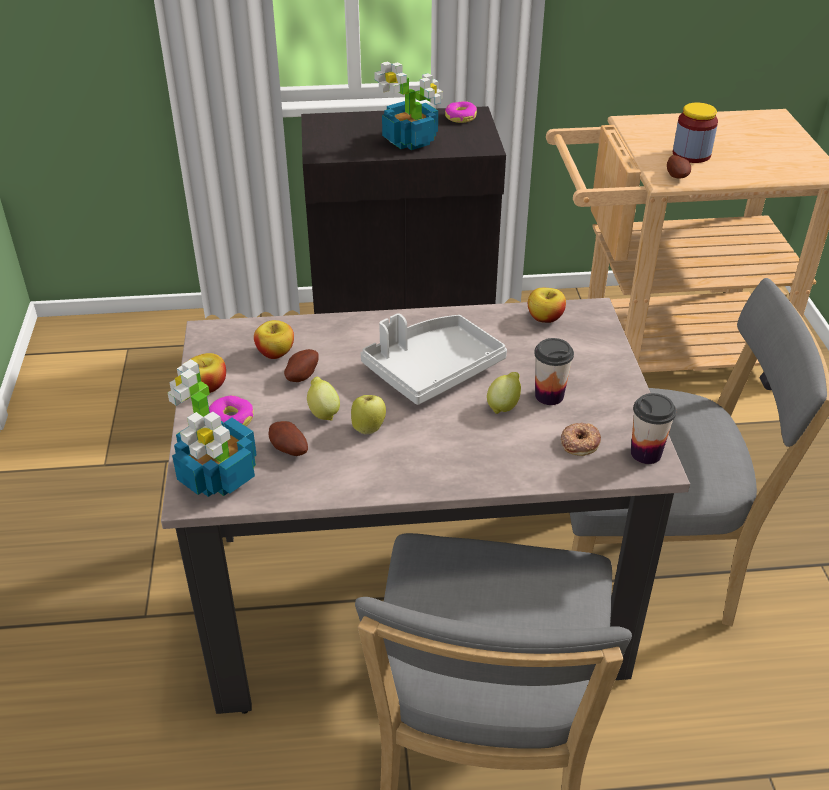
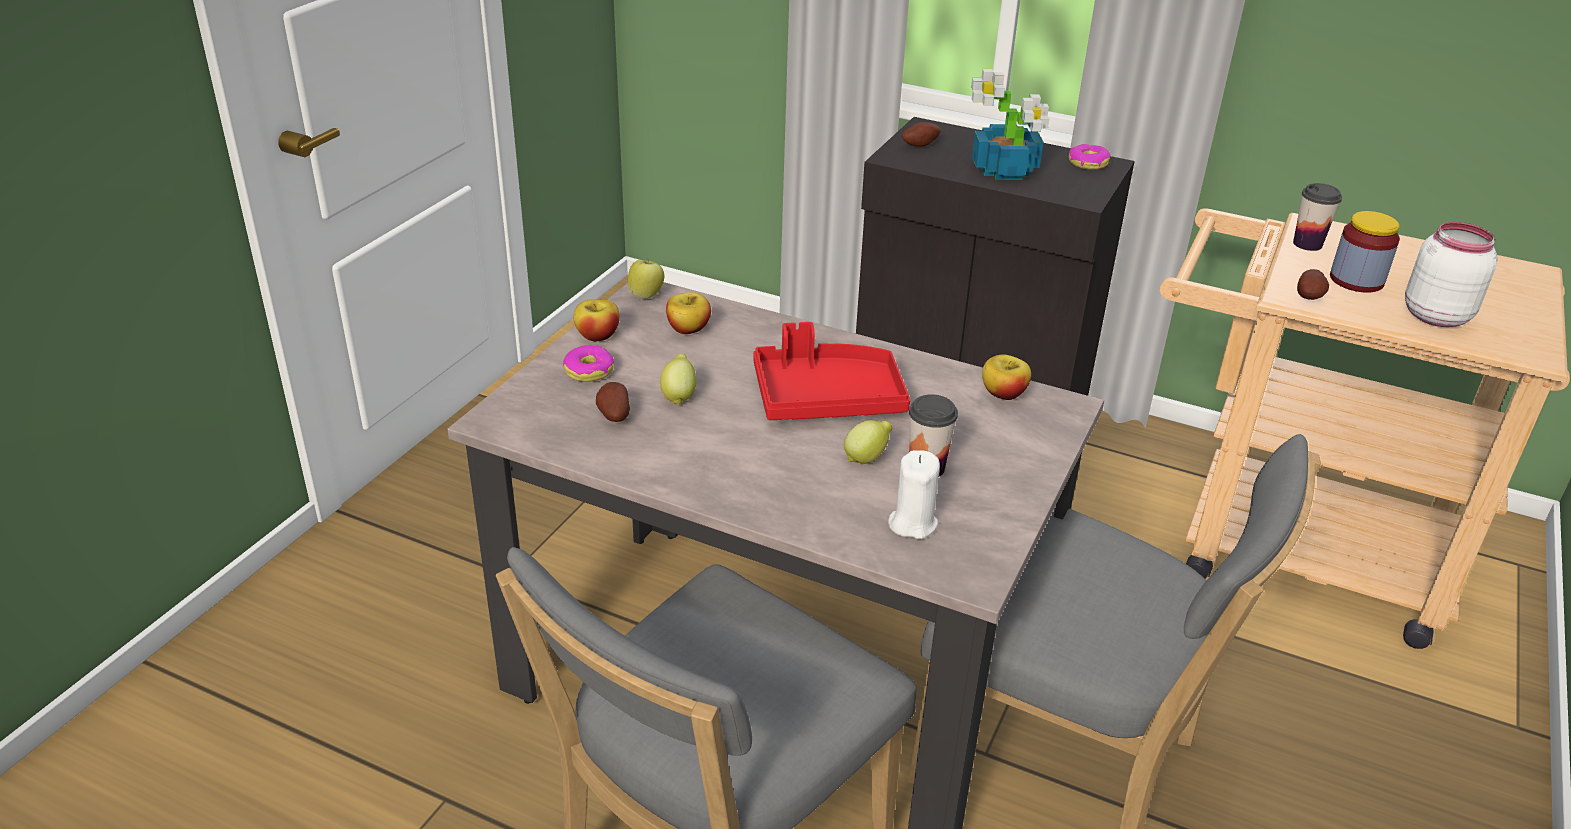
camera: 30 degrees right, 5 degrees down
potted plant [167,359,257,497] -> none
potato [284,349,319,382] -> potato moved to [902,122,941,147]
apple [351,395,386,435] -> apple moved to [628,260,664,299]
grey tray [361,313,507,405] -> red tray [753,322,910,420]
donut [561,423,601,456] -> white candle [888,450,940,539]
cup [631,393,676,464] -> cup moved to [1293,183,1342,251]
none -> white jar [1405,222,1497,327]

